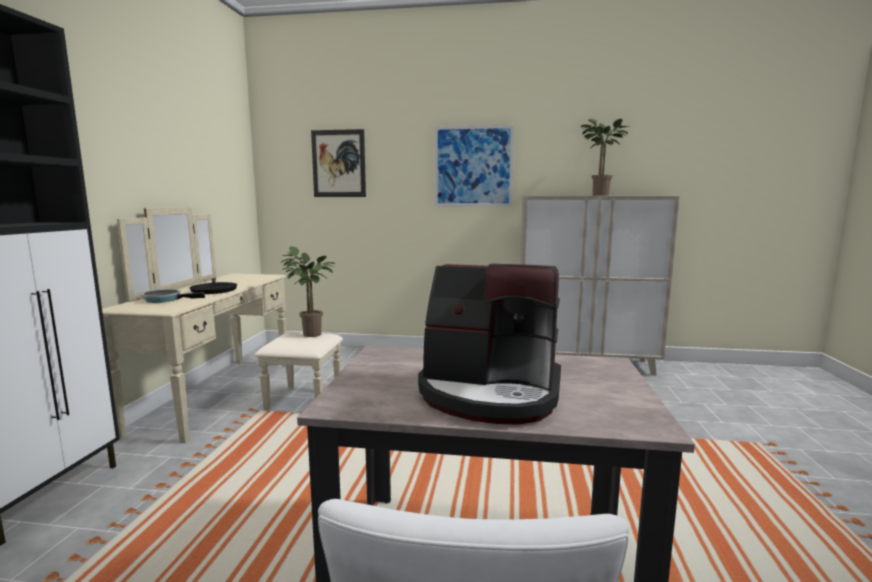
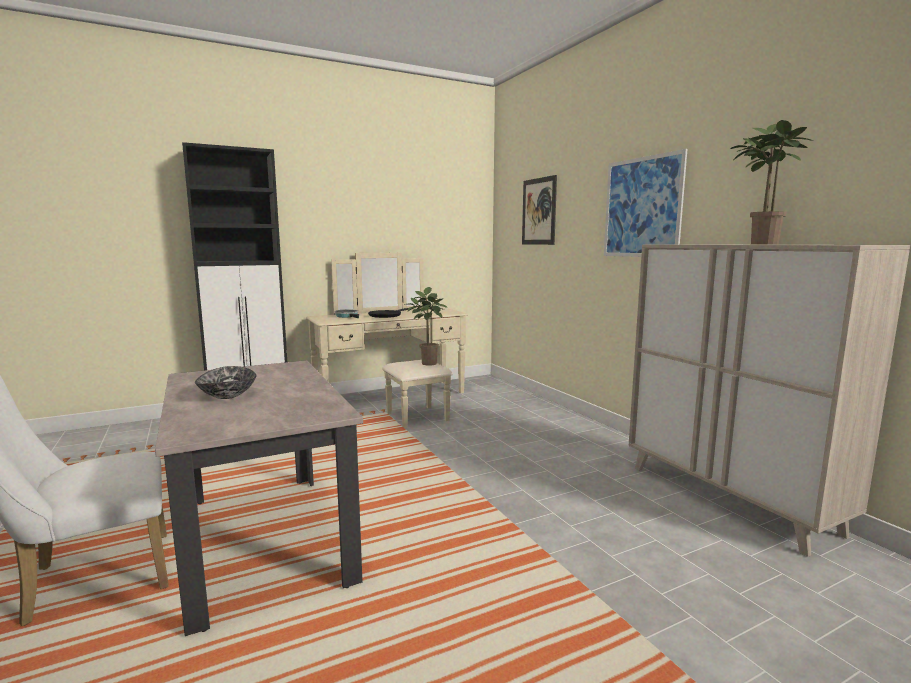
camera: 55 degrees right, 0 degrees up
coffee machine [418,263,561,425] -> bowl [195,366,256,399]

